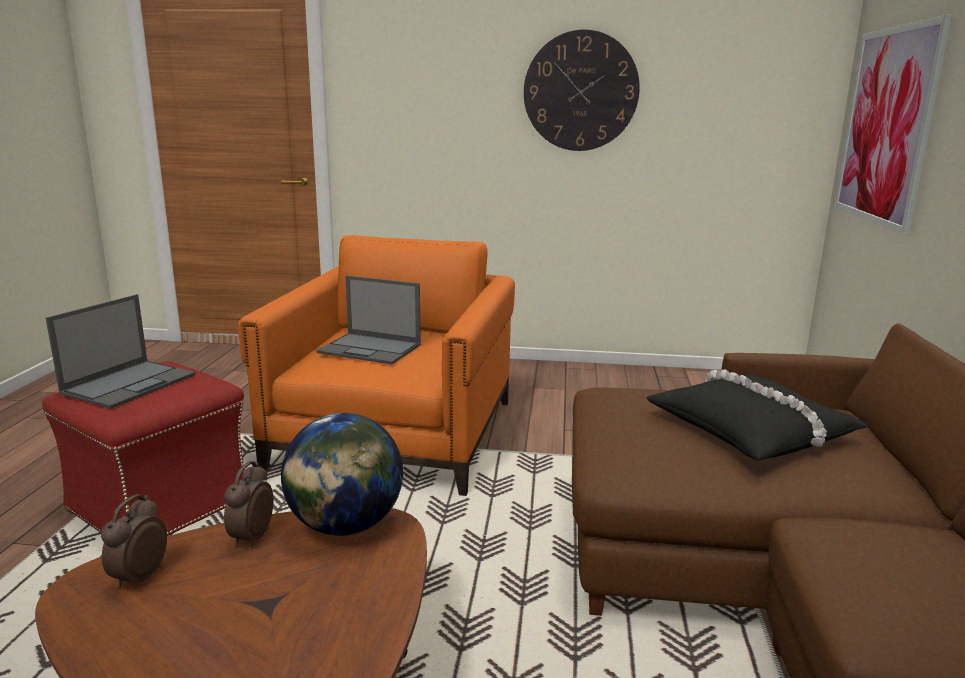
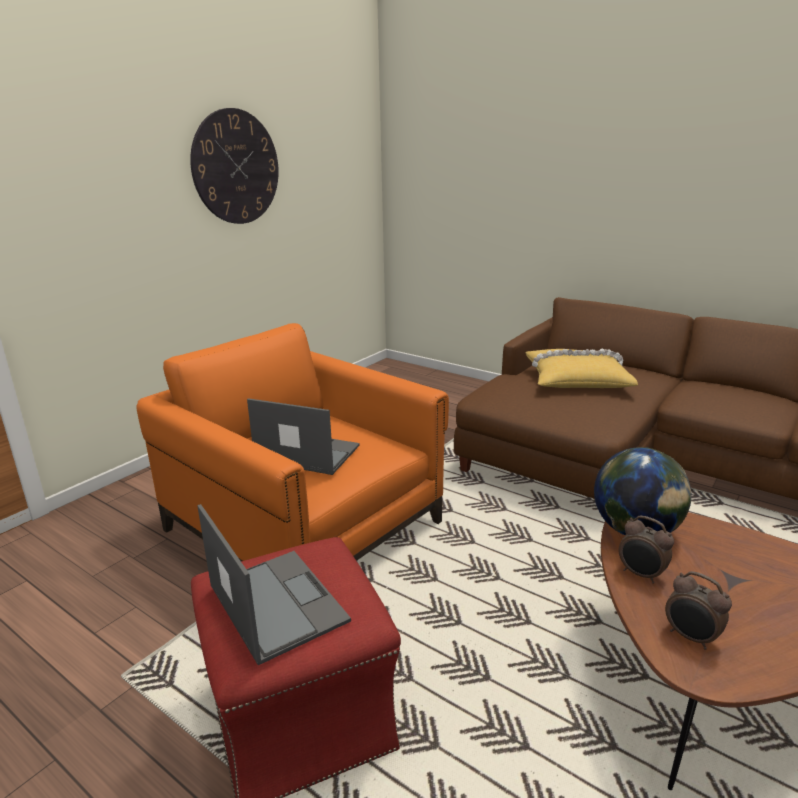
camera: 60 degrees left, 5 degrees up
laptop [316,276,421,364] -> laptop turned 120 degrees counterclockwise [247,398,360,475]
black pillow [646,370,869,460] -> yellow pillow [525,349,638,388]
picture [835,15,952,235] -> none

